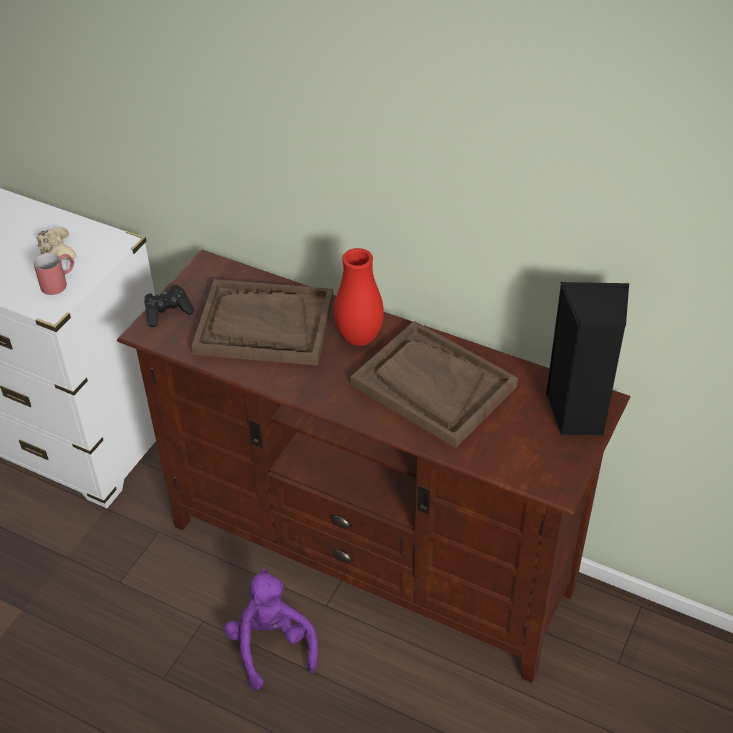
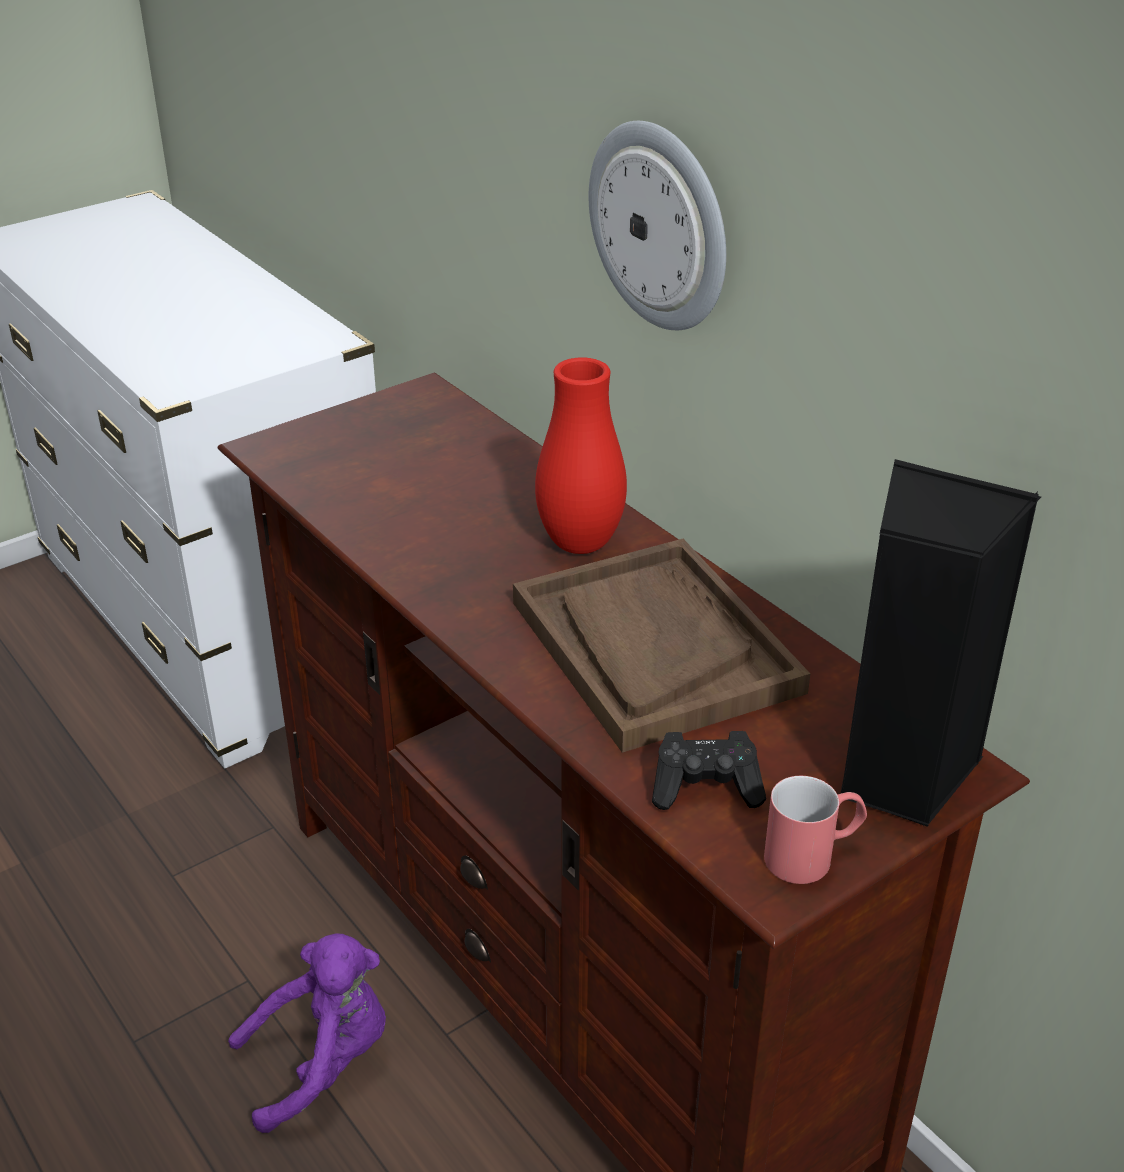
camera: 25 degrees right, 10 degrees down
red mug [34,253,74,295] -> red mug moved to [764,776,867,884]
beige game controller [37,228,76,260] -> none
black game controller [144,285,194,327] -> black game controller moved to [652,731,766,810]
brown tray [192,279,333,366] -> none
purple plush toy [224,568,318,690] -> purple plush toy turned 60 degrees clockwise [228,933,386,1133]
none -> wall clock [589,121,726,330]

